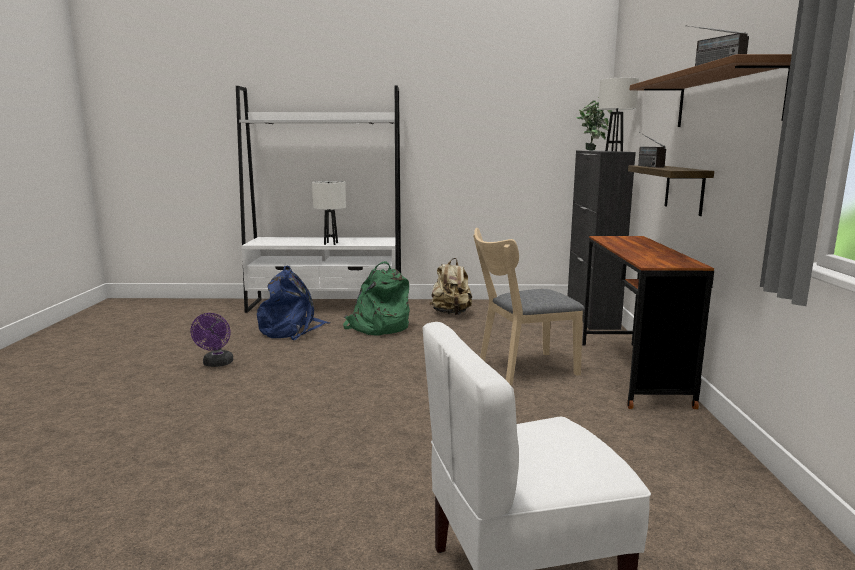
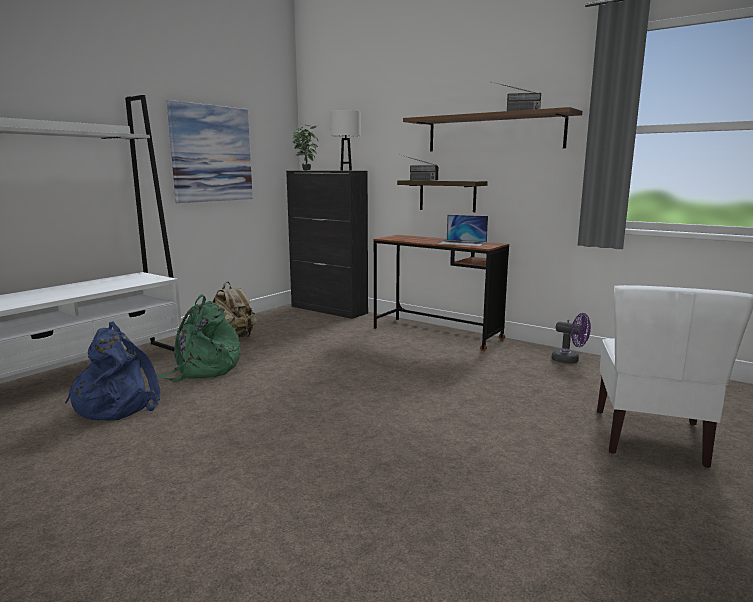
camera: 55 degrees left, 0 degrees up
purple fan [191,313,233,367] -> purple fan moved to [551,313,591,364]
white table lamp [312,181,346,245] -> none
beige chair [473,228,585,385] -> none
none -> picture [167,100,253,203]
none -> laptop [439,215,488,246]

